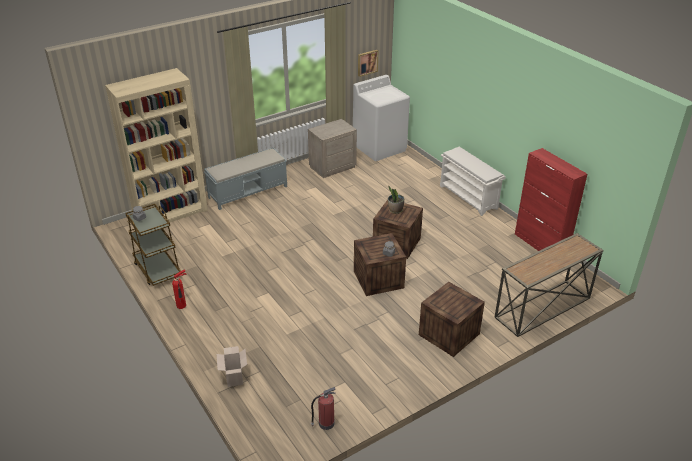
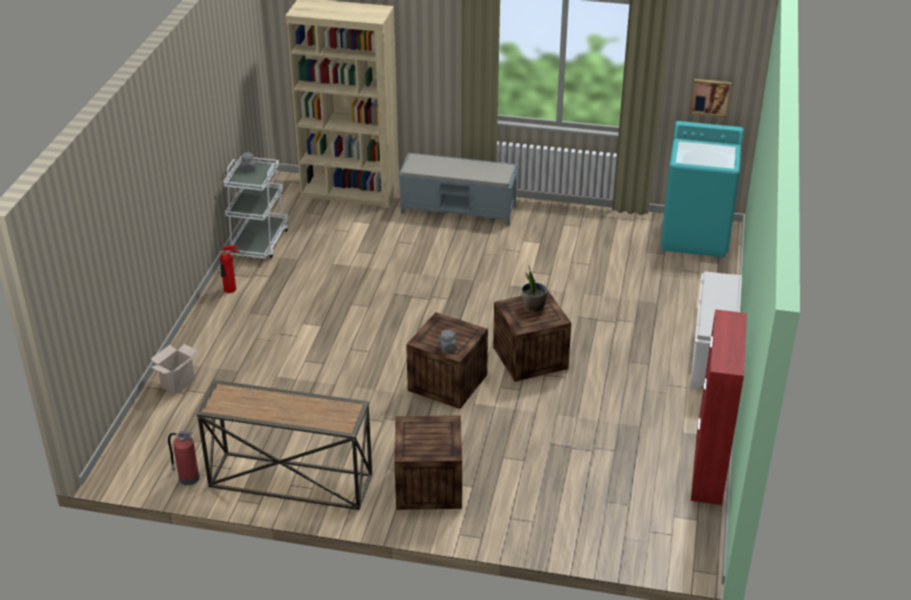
camera: 45 degrees right, 0 degrees up
brown cart [125,204,181,286] -> white cart [224,157,288,258]
beige nightstand [308,119,357,178] -> none
white washing machine [353,75,410,161] -> turquoise washing machine [661,121,744,257]
console table [494,233,604,337] -> console table moved to [196,380,372,510]

